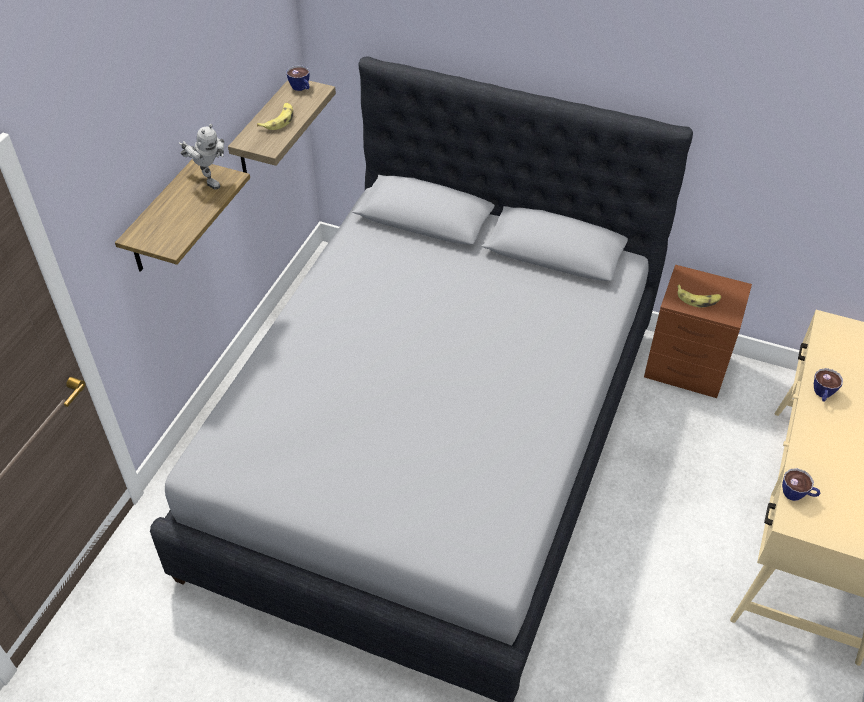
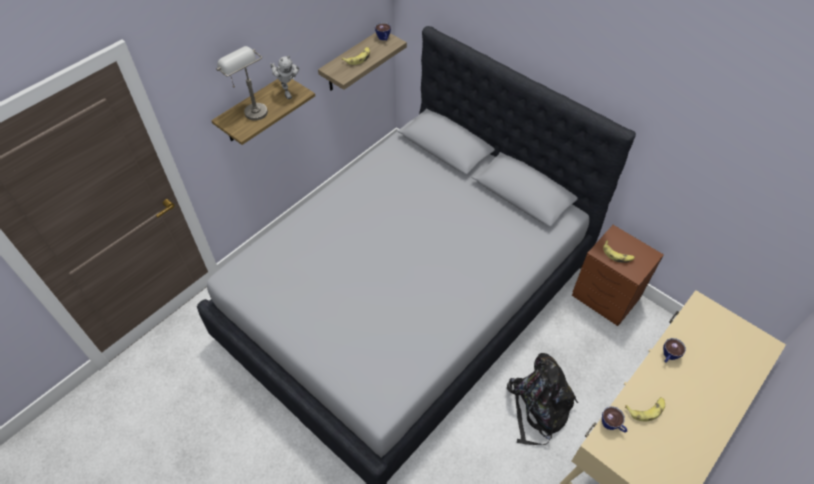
camera: 20 degrees right, 5 degrees up
none -> grey table lamp [216,46,268,121]
none -> black backpack [507,353,578,445]
none -> banana [625,397,665,421]

